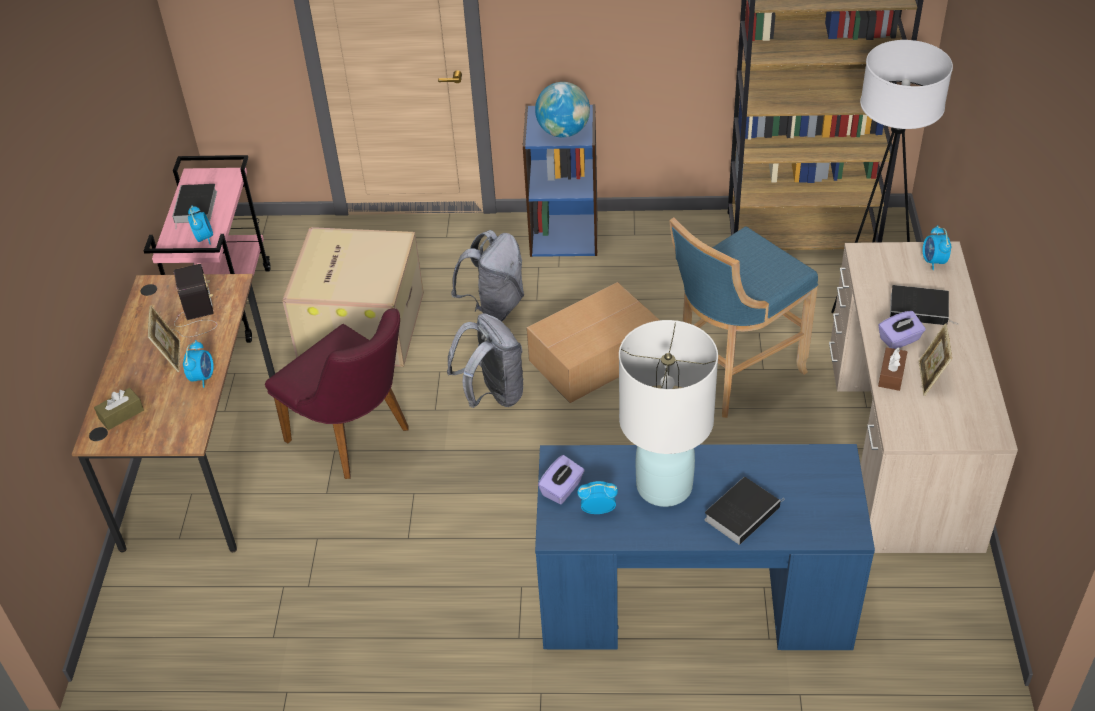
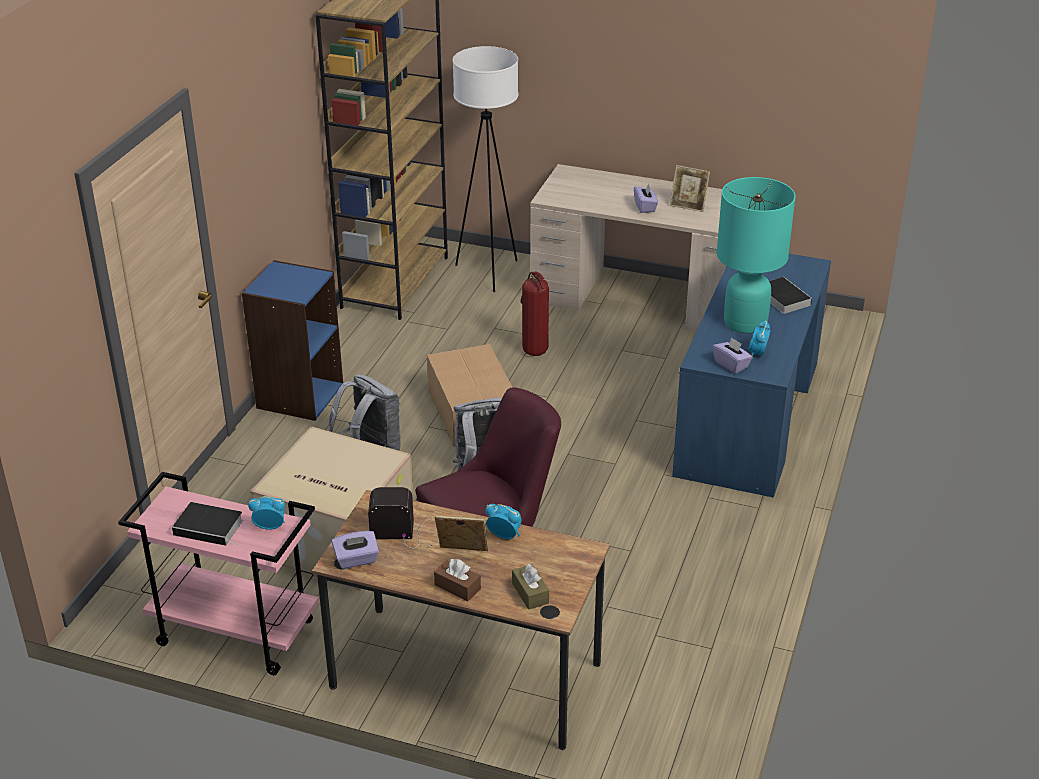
camera: 75 degrees left, 10 degrees down
globe [535,82,590,138] -> none
white table lamp [619,320,718,507] -> turquoise table lamp [717,177,795,333]
blue stool [669,217,818,418] -> fire extinguisher [520,271,549,356]
brown tissue box [878,347,907,391] -> brown tissue box moved to [434,559,481,601]
book [890,285,959,325] -> none
alarm clock [923,225,952,270] -> none
none -> purple tissue box [332,531,379,569]

